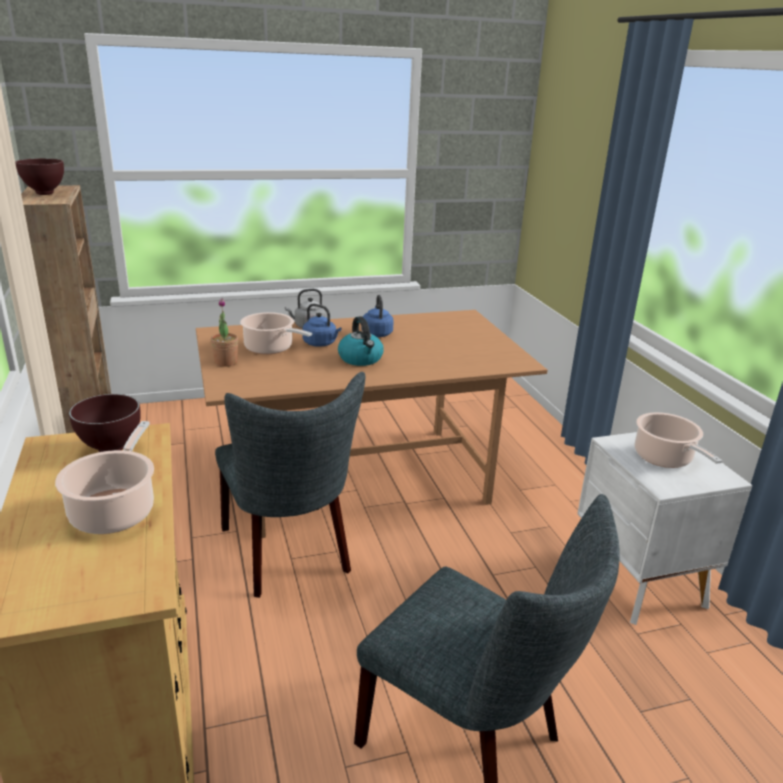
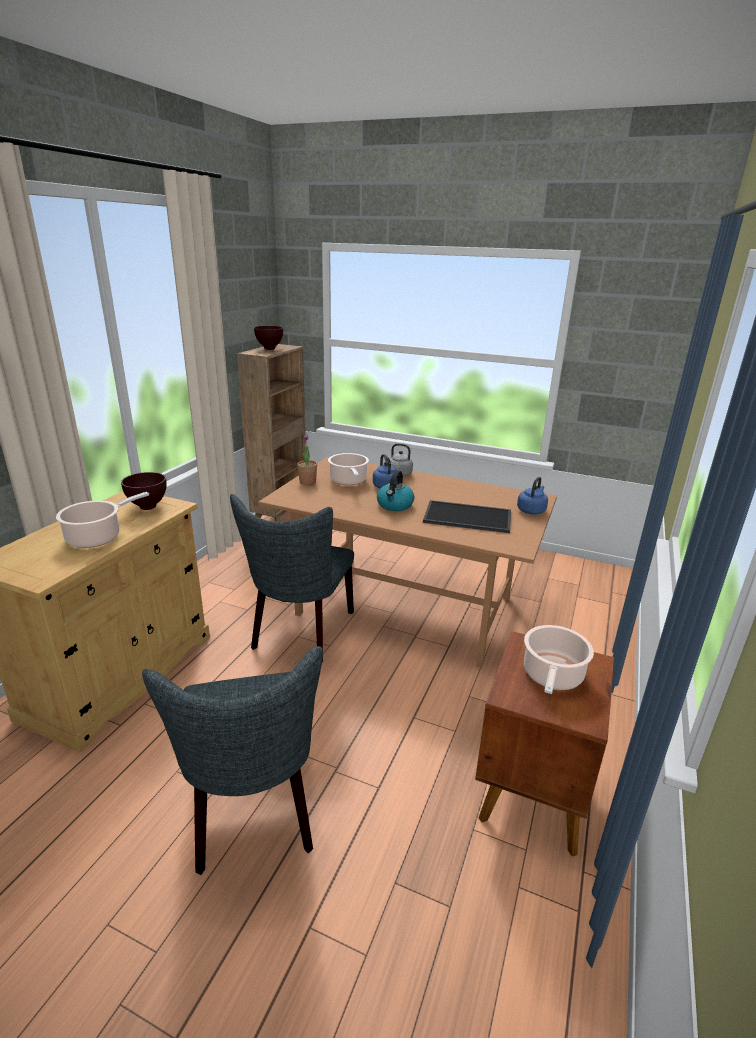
camera: 40 degrees right, 0 degrees up
blue kettle [361,295,394,337] -> blue kettle moved to [517,477,548,515]
white nightstand [577,432,752,625] -> brown nightstand [475,631,614,857]
none -> tray [423,500,511,533]

